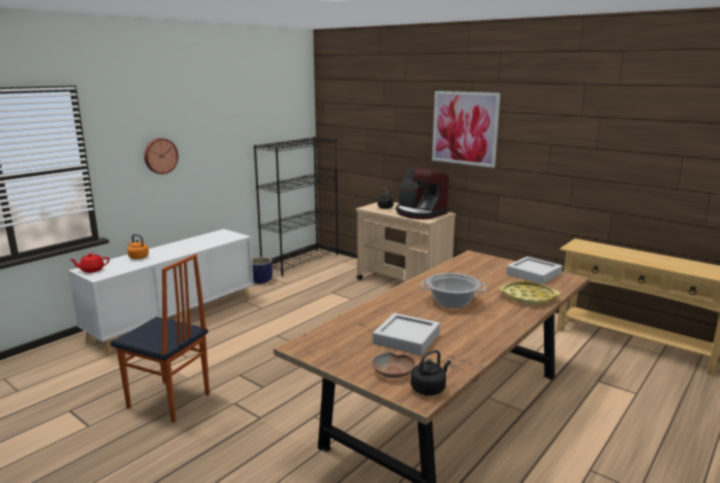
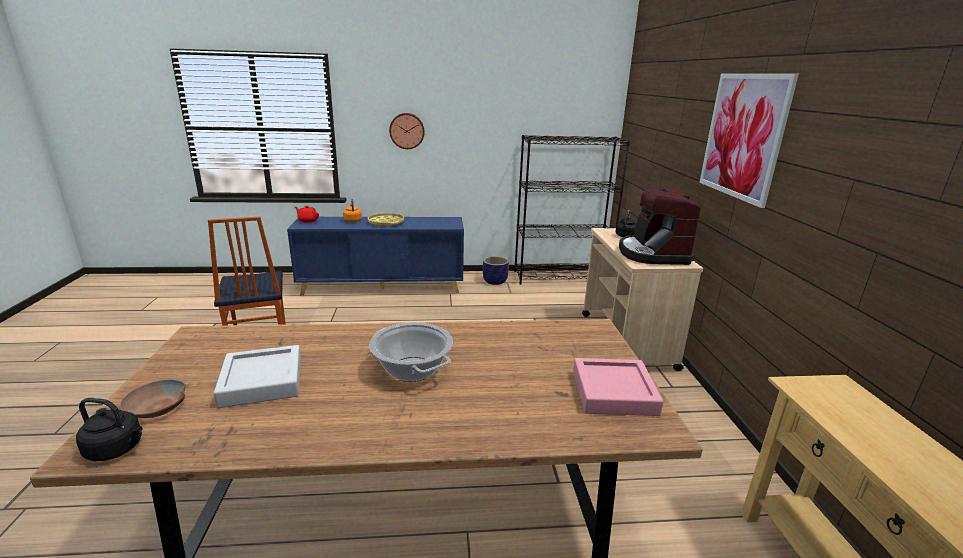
camera: 45 degrees right, 5 degrees up
white cabinet [68,229,254,355] -> blue cabinet [287,217,464,295]
yellow tray [498,281,560,305] -> yellow tray moved to [368,213,404,227]
grey tray [506,256,562,284] -> pink tray [573,358,663,416]

